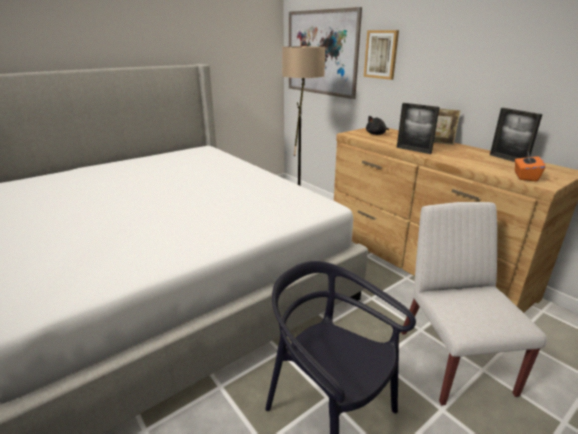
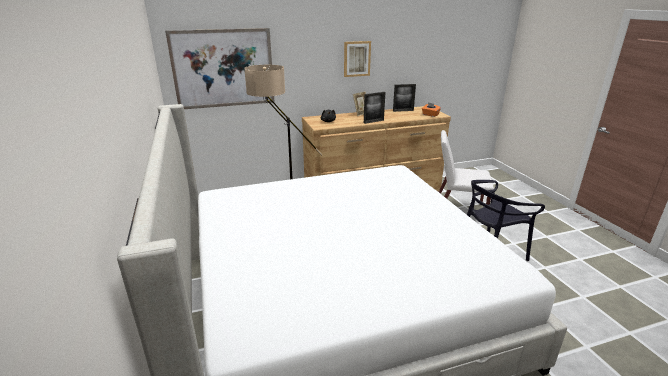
camera: 70 degrees left, 0 degrees up
picture [364,30,399,80] -> picture moved to [344,41,371,77]

